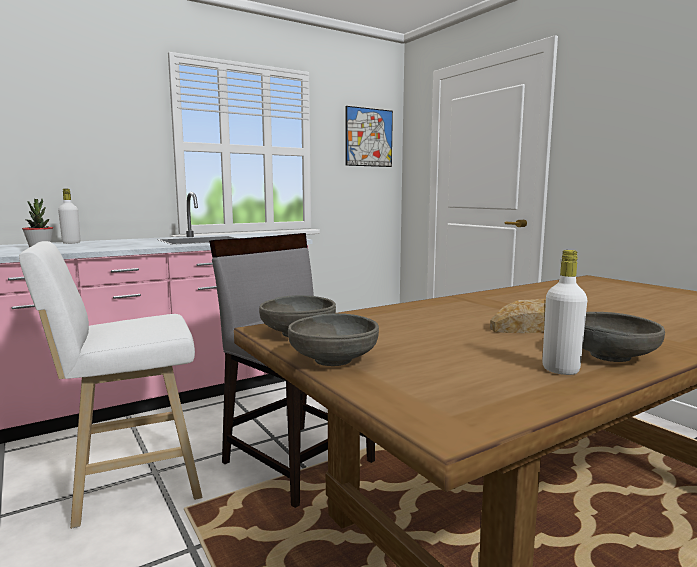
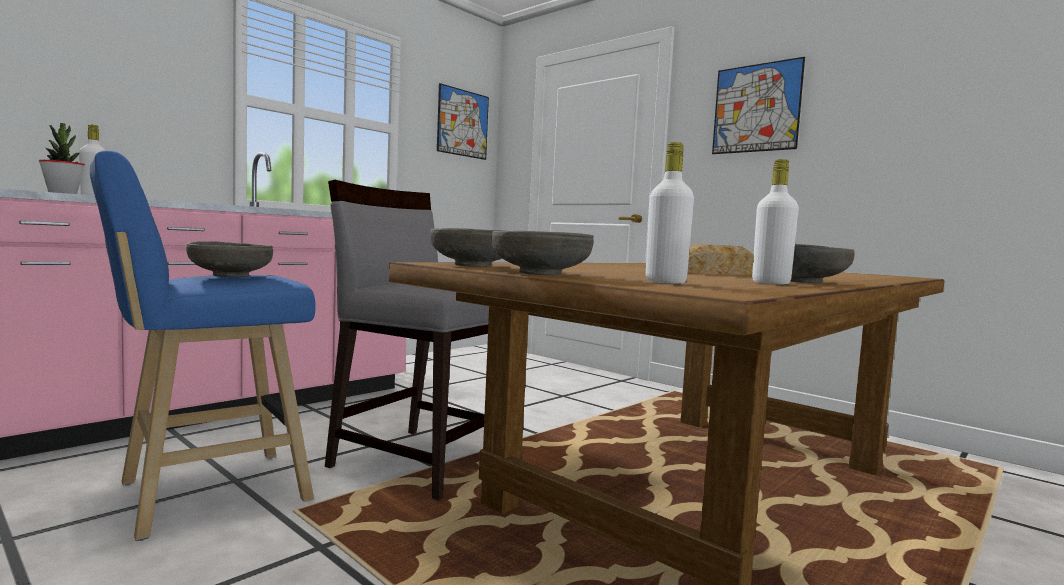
camera: 15 degrees left, 5 degrees down
white stool [19,241,202,529] -> blue stool [90,150,316,541]
none -> grey bowl [186,241,273,277]
none -> white bottle [646,142,694,284]
none -> picture [712,57,805,154]

